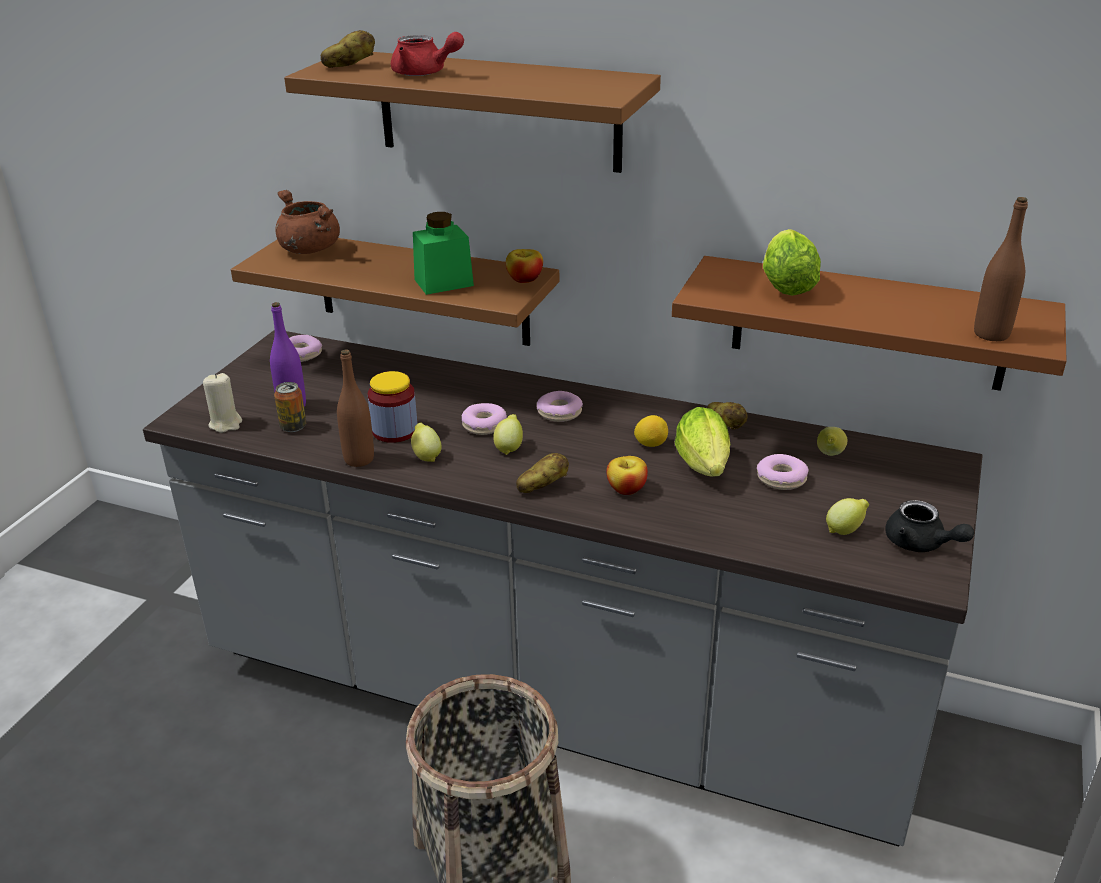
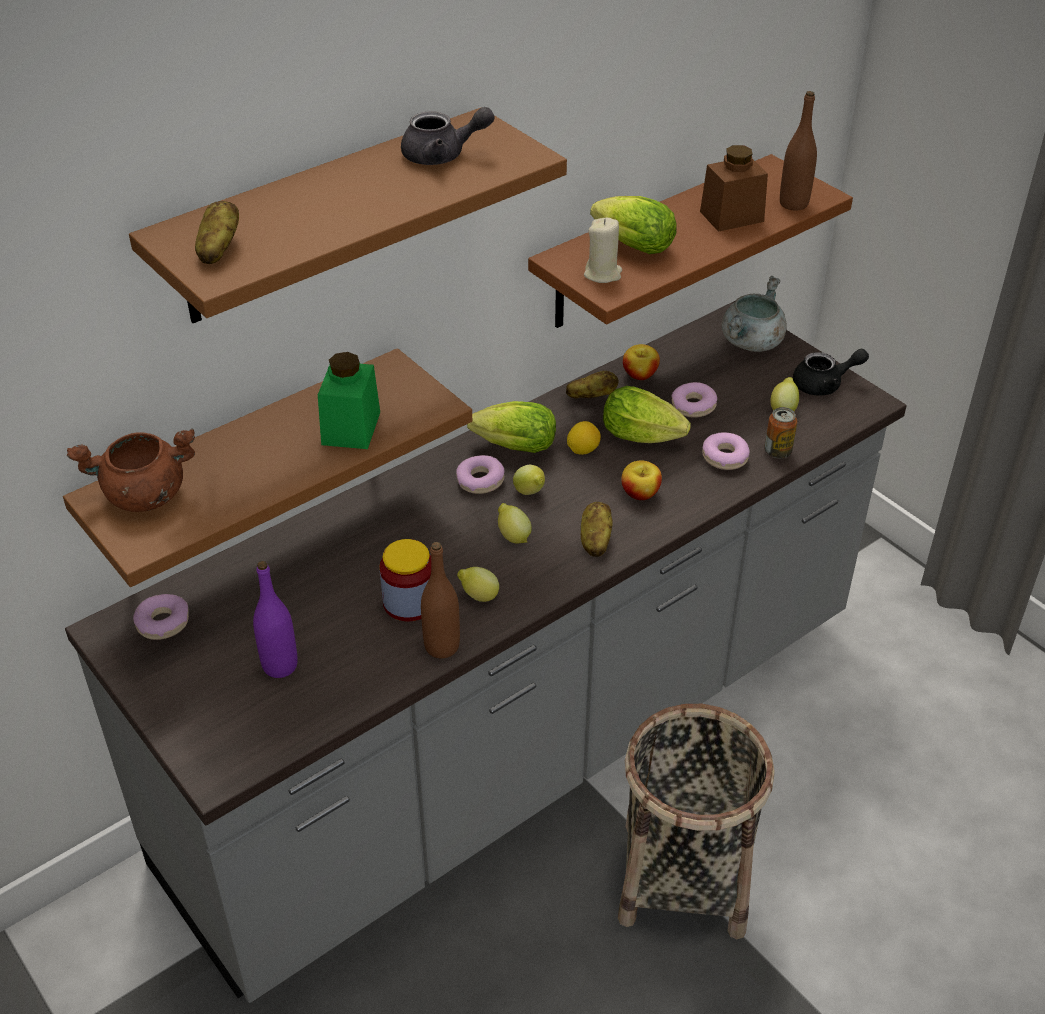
camera: 60 degrees left, 10 degrees up
beige candle [203,373,242,433] -> beige candle moved to [584,218,622,283]
can [274,382,307,432] -> can moved to [764,407,797,458]
red teapot [391,32,464,76] -> none
donut [462,403,507,435] -> donut moved to [702,432,750,470]
apple [506,249,543,283] -> apple moved to [623,344,660,380]
lemon [817,427,847,456] -> lemon moved to [513,465,545,495]
none -> grey teapot [401,107,495,165]
none -> lettuce [467,401,556,453]
none -> brown jar [700,145,768,232]
none -> grey cooking pot [722,276,787,352]

